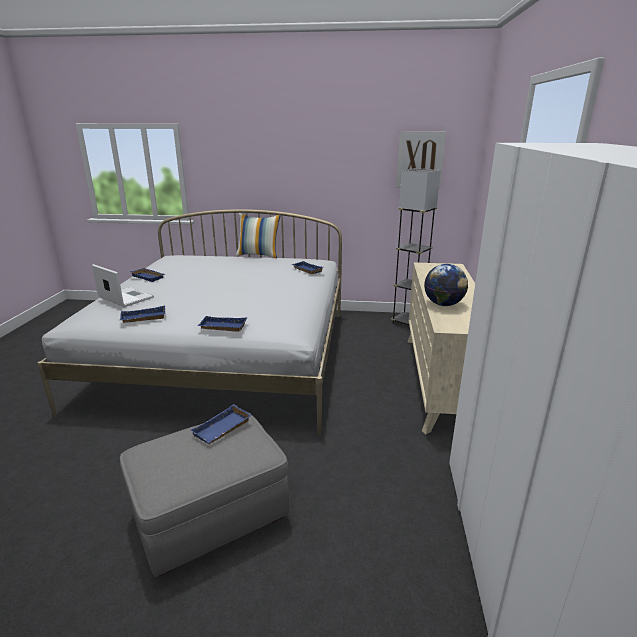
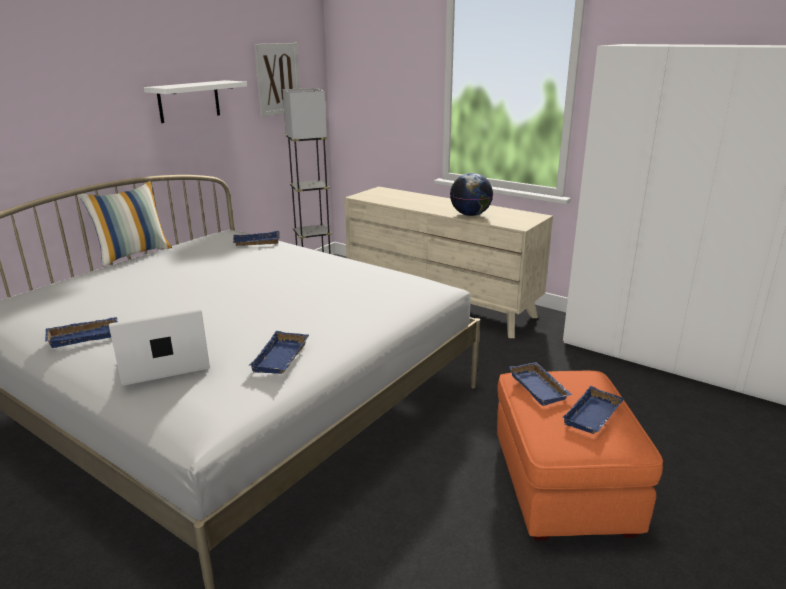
camera: 60 degrees left, 0 degrees up
grey ottoman [120,412,289,577] -> orange ottoman [497,371,663,541]
blue tray [197,316,247,332] -> blue tray moved to [563,386,624,434]
none -> white shelf [144,80,247,123]

